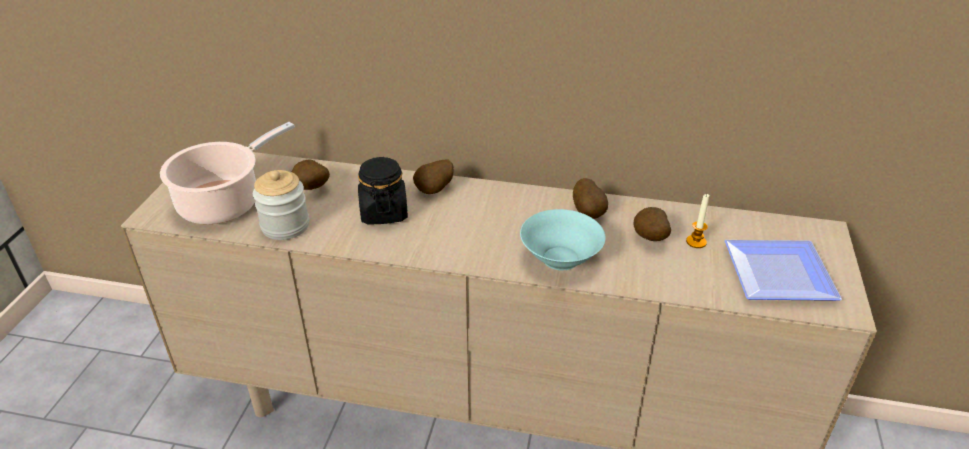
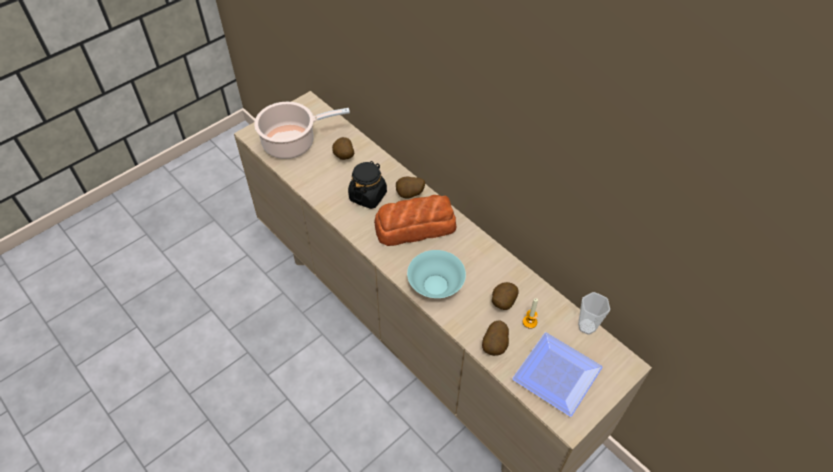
camera: 35 degrees right, 15 degrees up
jar [253,170,309,240] -> none
potato [573,178,608,219] -> potato moved to [482,320,509,356]
none -> bread [374,195,456,246]
none -> cup [578,292,610,335]

